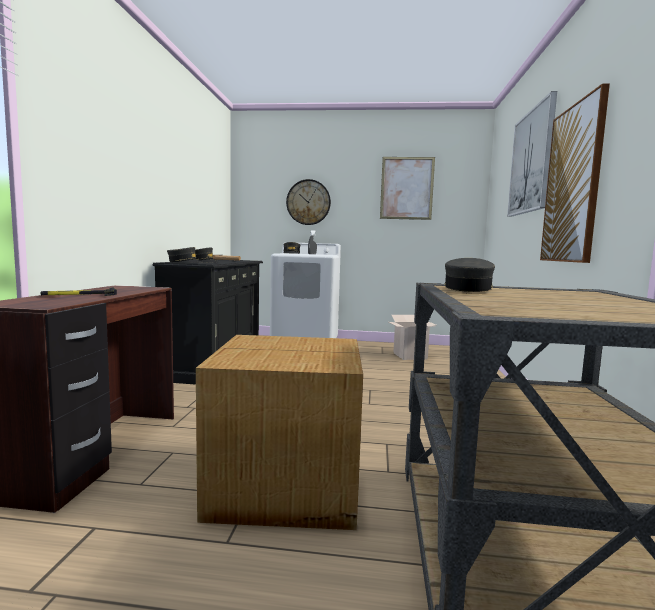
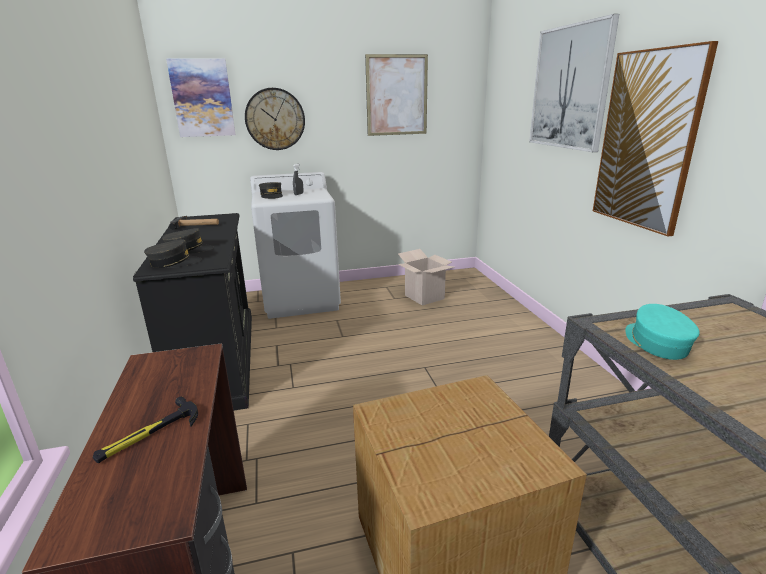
camera: 20 degrees left, 15 degrees up
grey cap [444,258,495,292] -> turquoise cap [625,304,700,360]
none -> picture [166,59,236,137]

